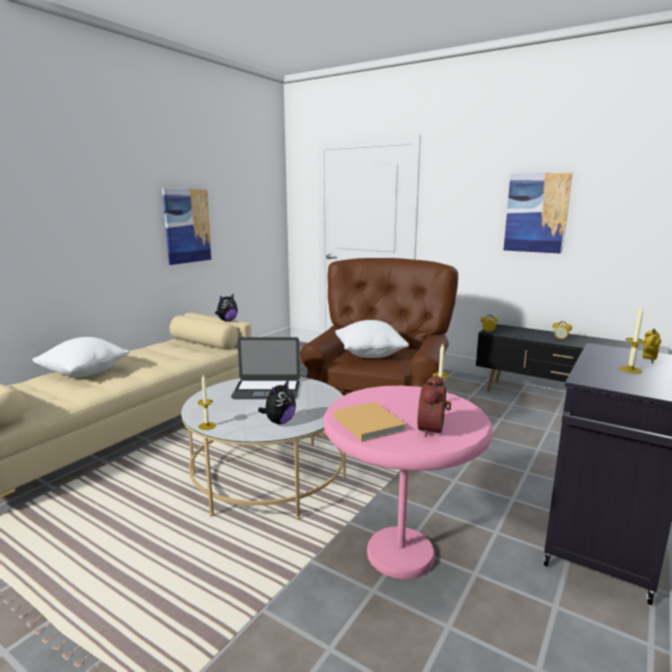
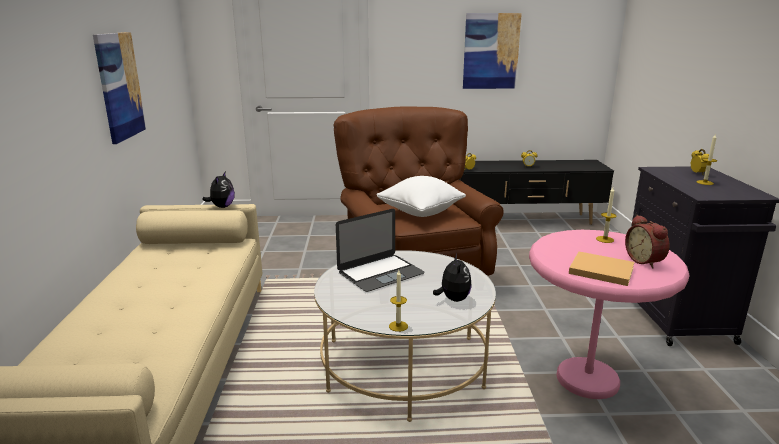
camera: 35 degrees left, 5 degrees up
white pillow [32,337,130,377] -> none

